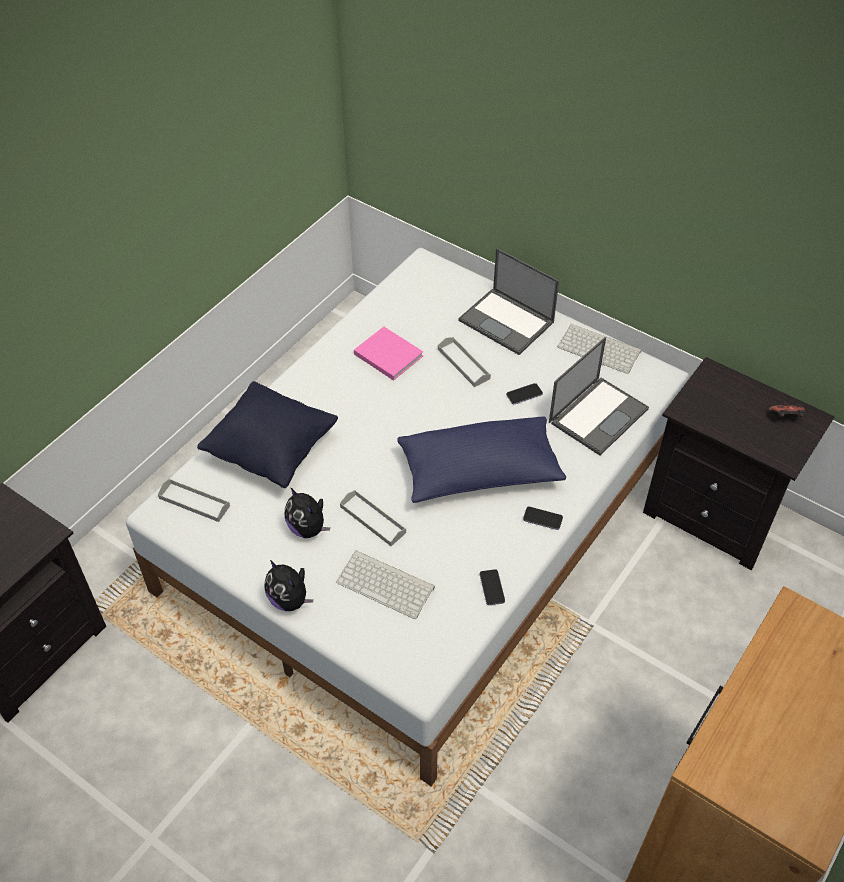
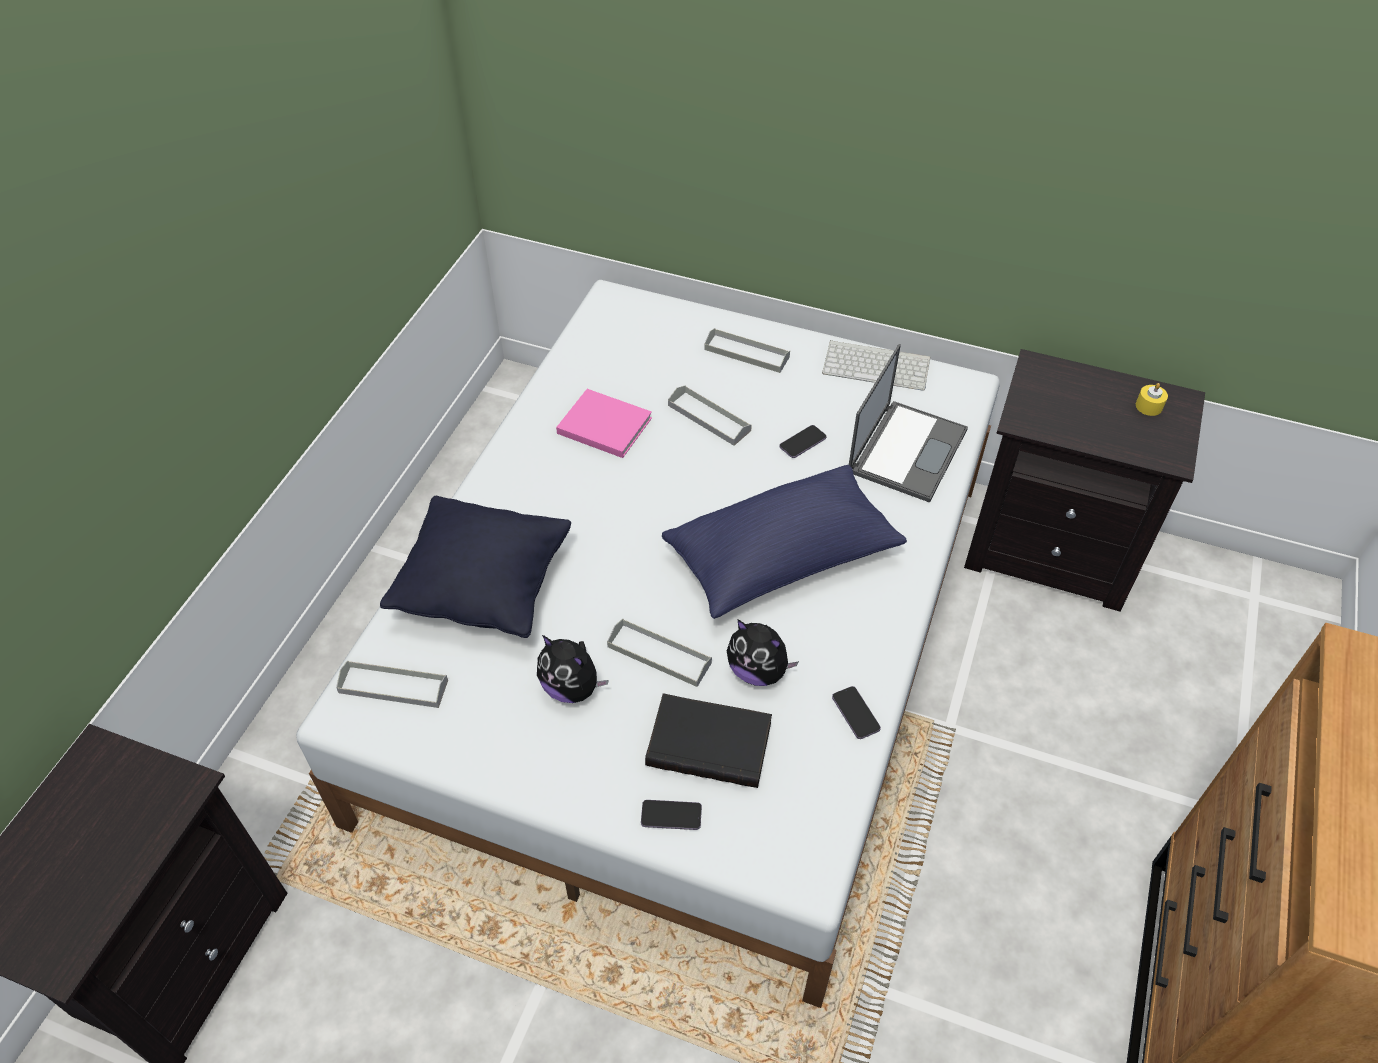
camera: 15 degrees left, 0 degrees up
plush toy [265,560,313,611] -> plush toy moved to [727,619,799,686]
keyboard [336,550,435,619] -> black book [645,693,772,788]
laptop [458,248,559,355] -> grey tray [704,328,790,373]
phone [523,507,563,530] -> phone moved to [641,800,702,830]
game controller [768,402,805,417] -> yellow candle [1136,383,1168,416]

